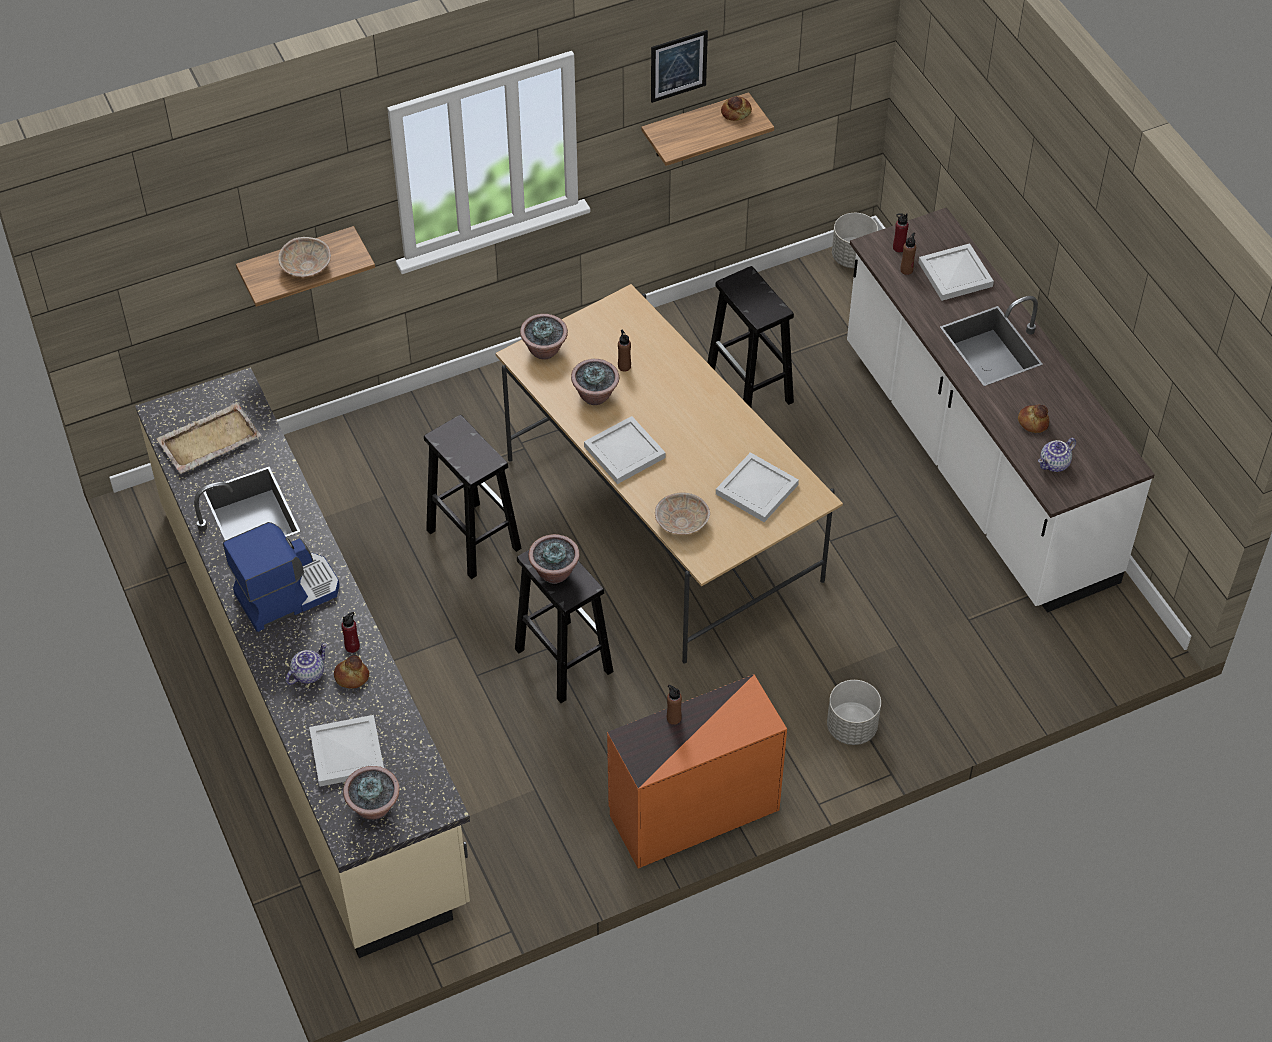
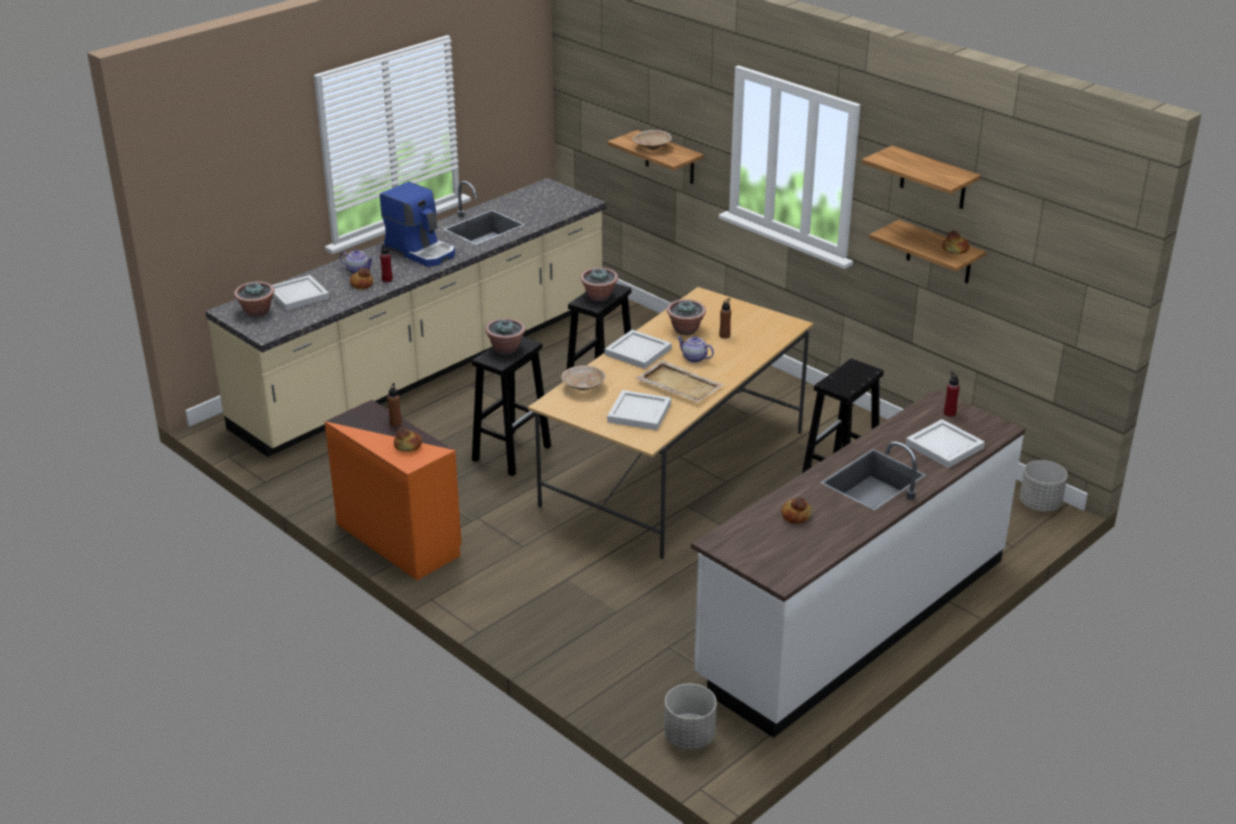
camera: 70 degrees right, 20 degrees down
beige tray [156,402,261,474] -> beige tray moved to [635,360,725,402]
potted plant [520,314,568,360] -> potted plant moved to [580,267,618,302]
picture [651,30,708,103] -> shelf [862,145,981,209]
grey planter [827,680,881,745] -> grey planter moved to [664,684,717,749]
brown bottle [900,233,916,275] -> none
teapot [1038,438,1076,472] -> teapot moved to [677,336,714,363]
none -> bread [394,427,422,452]

